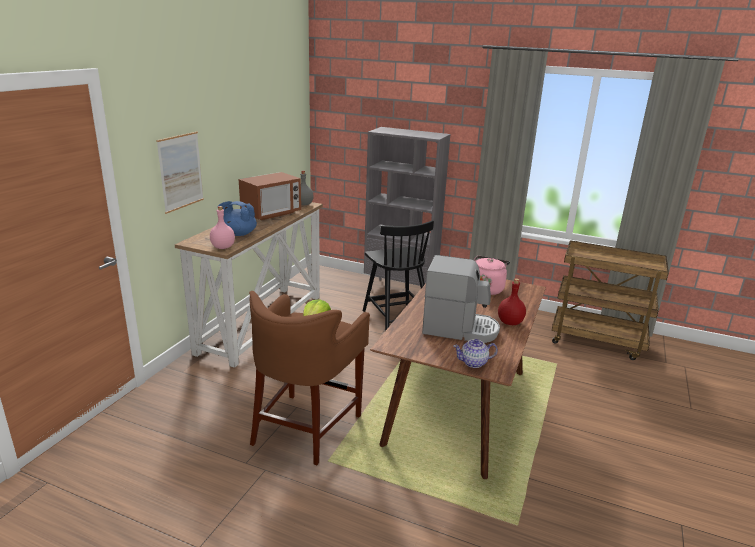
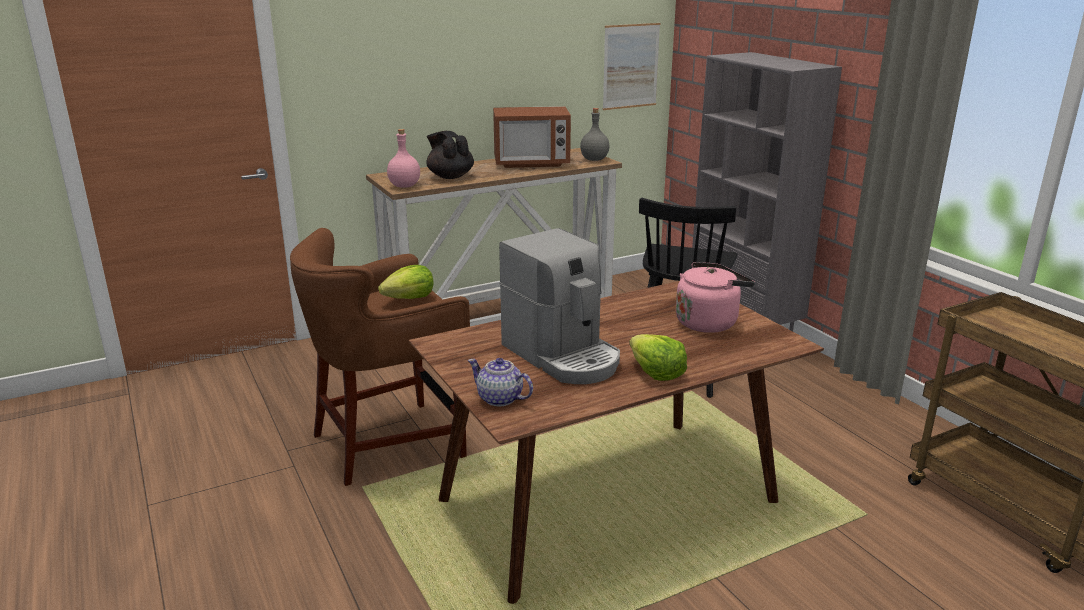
camera: 40 degrees right, 0 degrees up
picture [156,132,204,214] -> picture moved to [602,23,660,110]
blue teapot [218,201,257,236] -> black teapot [426,131,474,179]
red bottle [498,278,526,325] -> lettuce [629,334,687,381]

